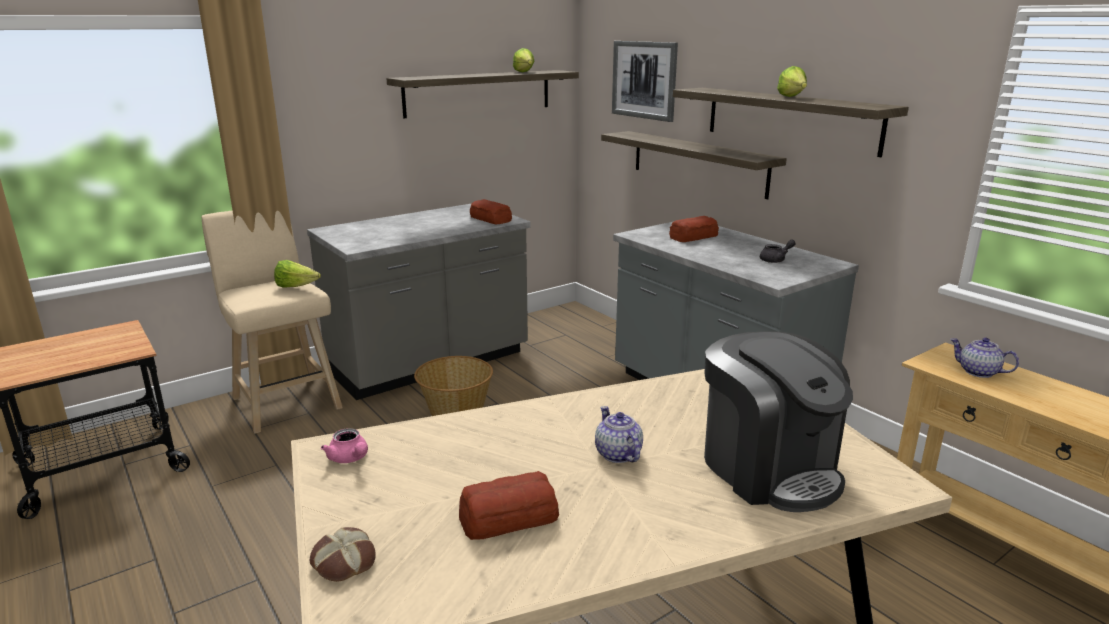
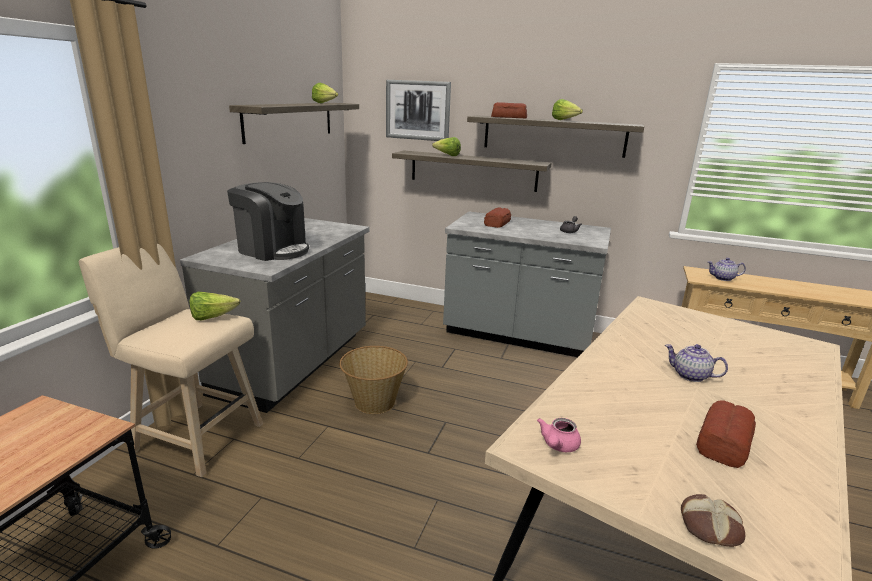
camera: 35 degrees left, 0 degrees up
pink teapot [321,428,368,463] -> pink teapot turned 105 degrees clockwise [537,418,581,452]
bread [470,199,512,224] -> bread moved to [491,102,527,118]
coffee machine [704,331,853,512] -> coffee machine moved to [227,182,309,261]
none -> lettuce [432,137,461,156]

